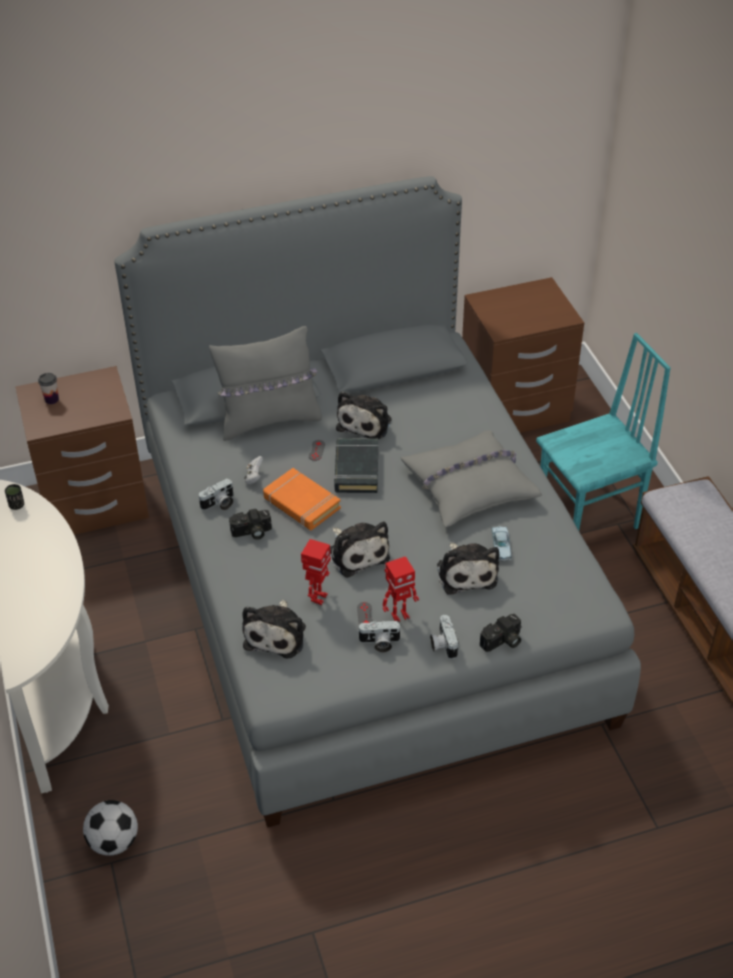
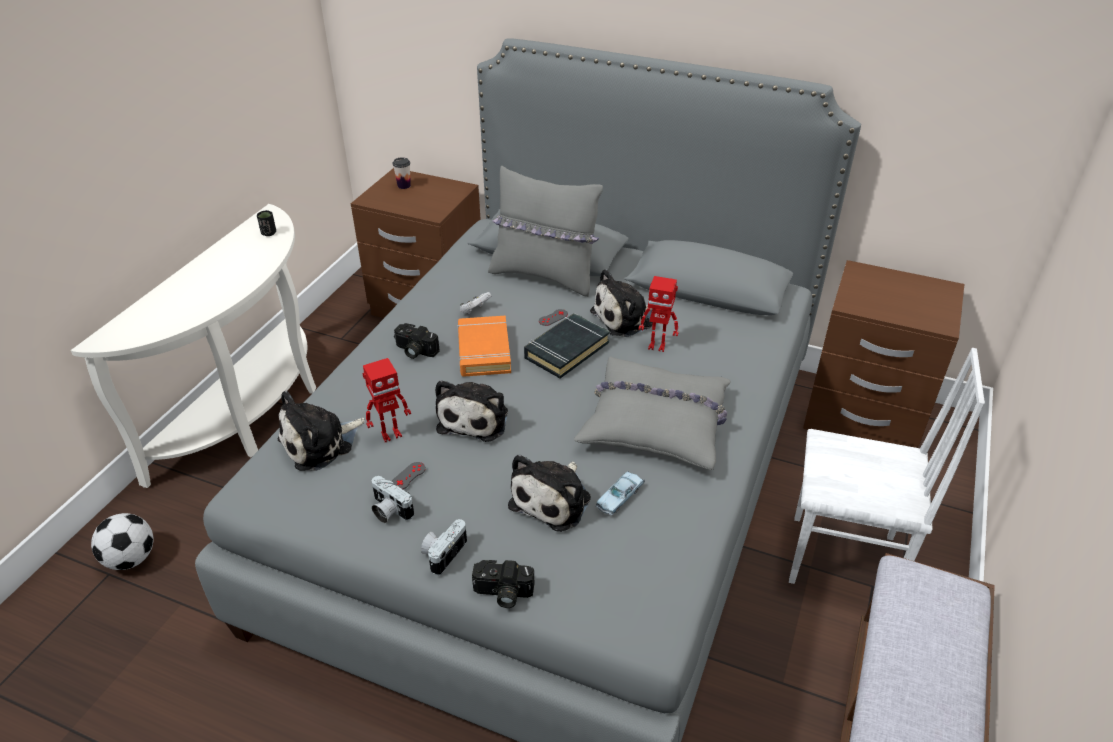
camera: 40 degrees right, 5 degrees down
camera [199,478,234,510] -> none
toy robot [383,556,419,622] -> toy robot moved to [639,276,679,352]
turquoise chair [536,333,671,530] -> white chair [789,348,985,584]

